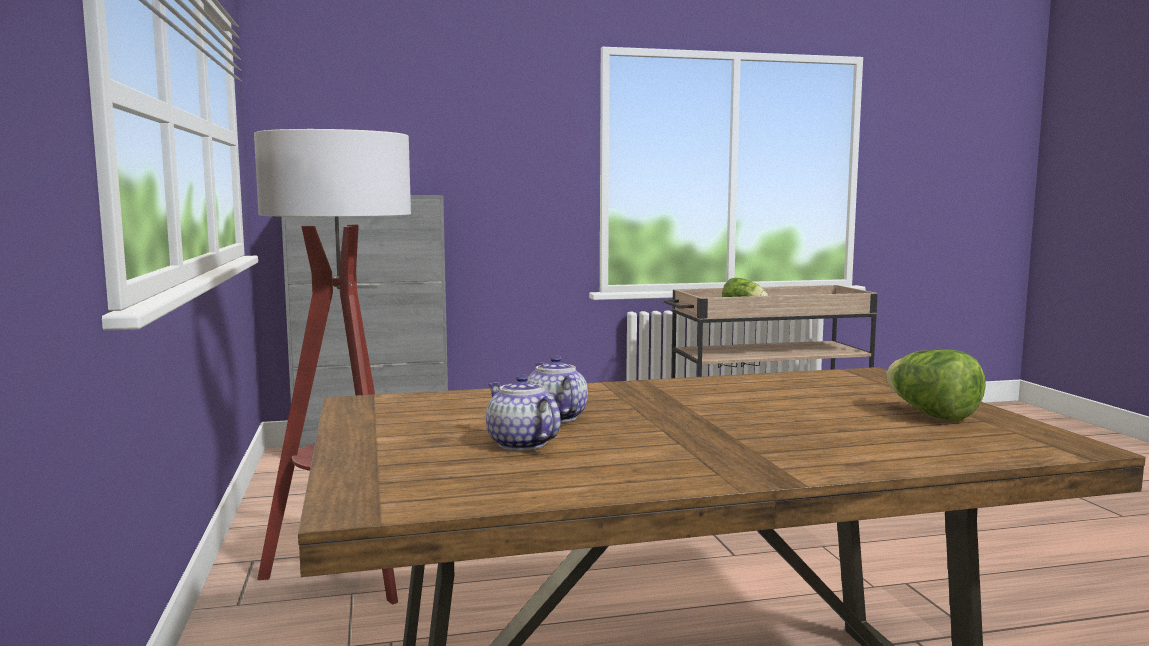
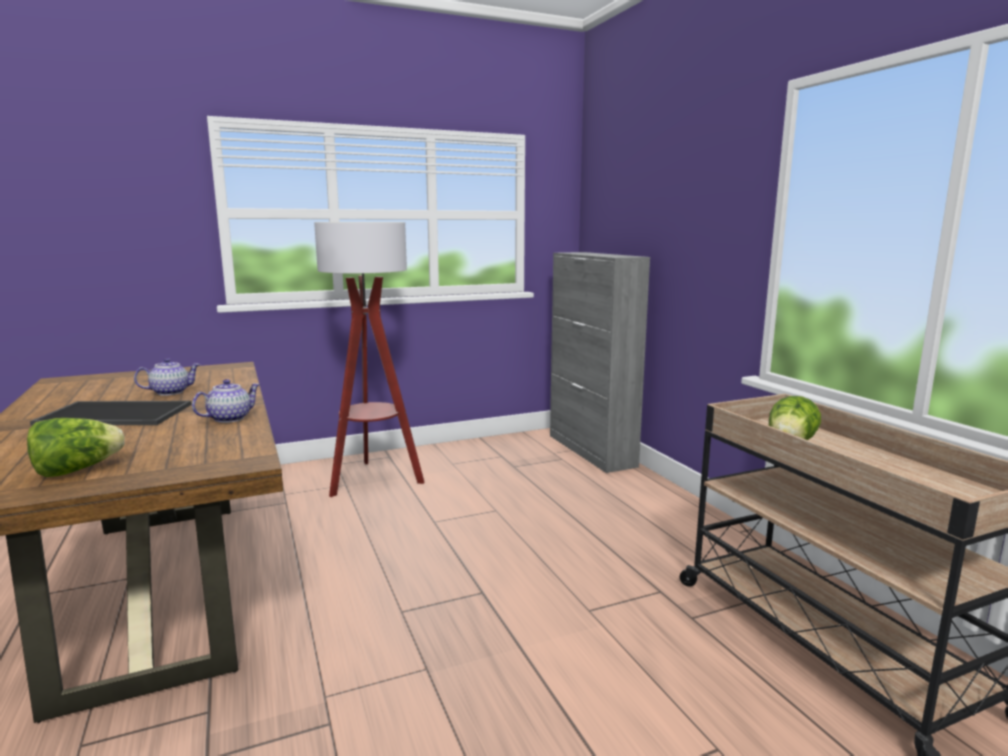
camera: 80 degrees right, 5 degrees up
teapot [486,374,560,451] -> teapot moved to [192,379,260,423]
none -> tray [30,401,192,426]

